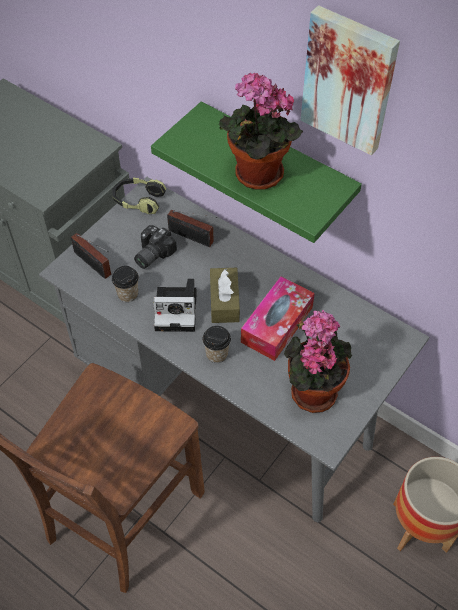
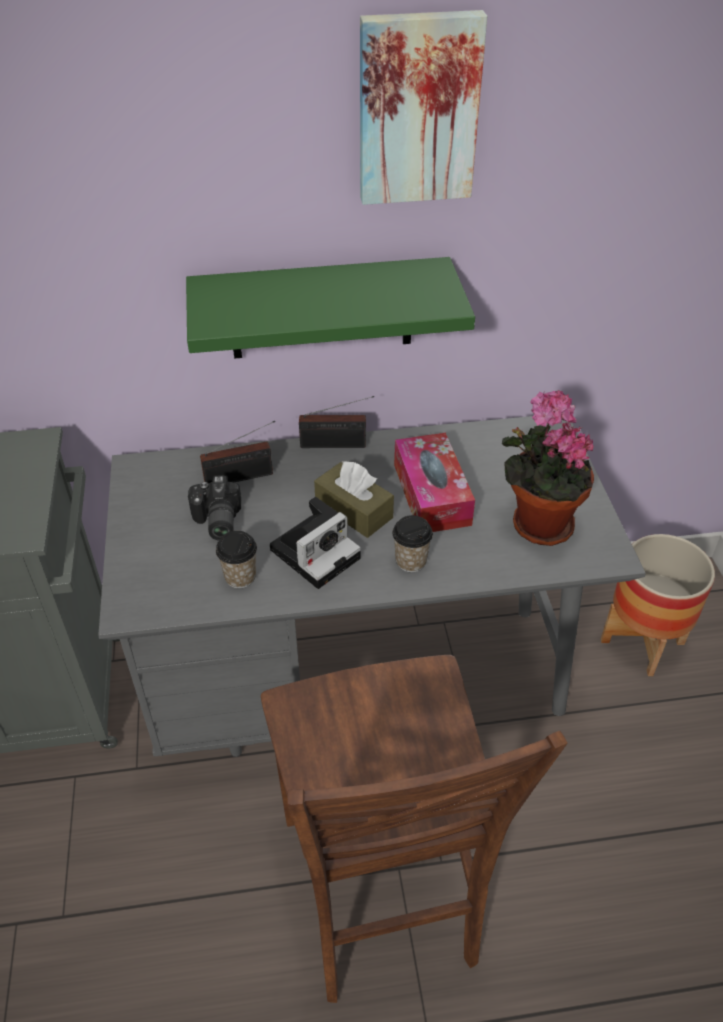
camera: 45 degrees left, 10 degrees down
radio [71,233,111,279] -> radio moved to [299,396,374,448]
headphones [112,178,166,214] -> none
potted plant [219,73,303,190] -> none

